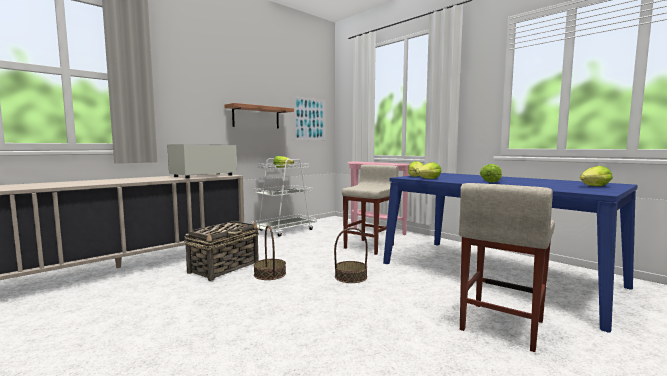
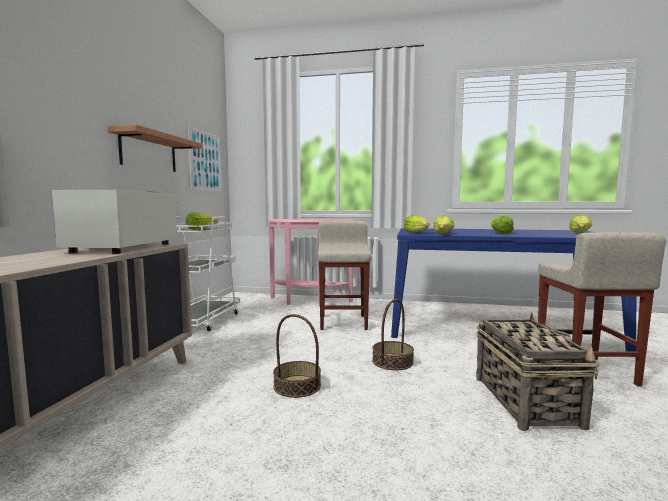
camera: 35 degrees left, 0 degrees up
basket [184,221,259,281] -> basket moved to [476,312,600,431]

